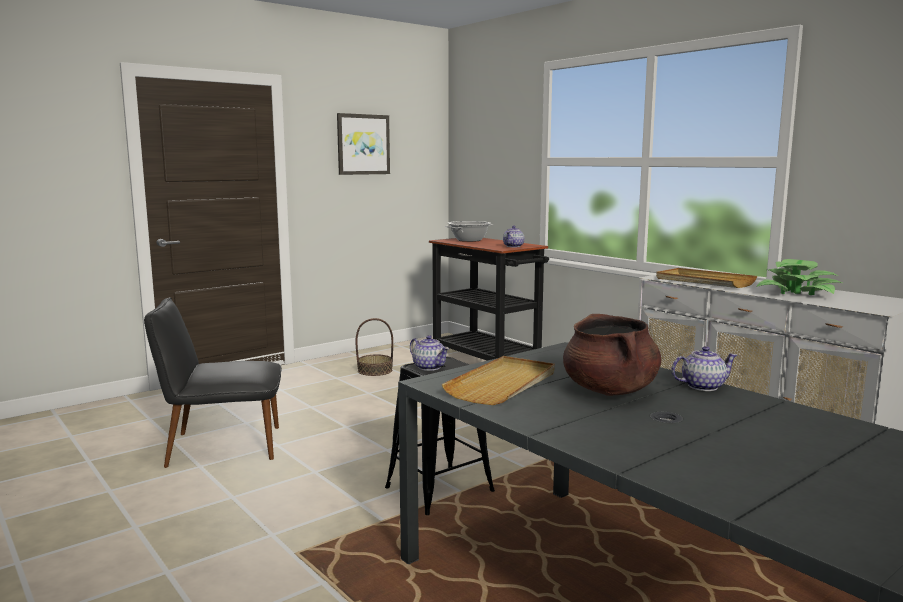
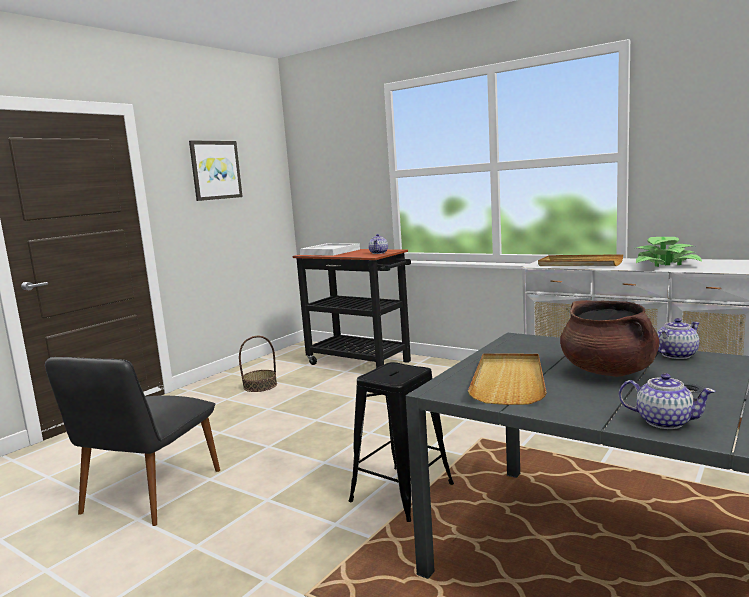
camera: 15 degrees left, 0 degrees up
black chair [144,297,282,468] -> black chair turned 45 degrees counterclockwise [45,357,220,526]
teapot [410,335,449,371] -> teapot moved to [619,373,716,429]
cooking pot [445,221,493,242] -> white tray [299,243,360,256]

